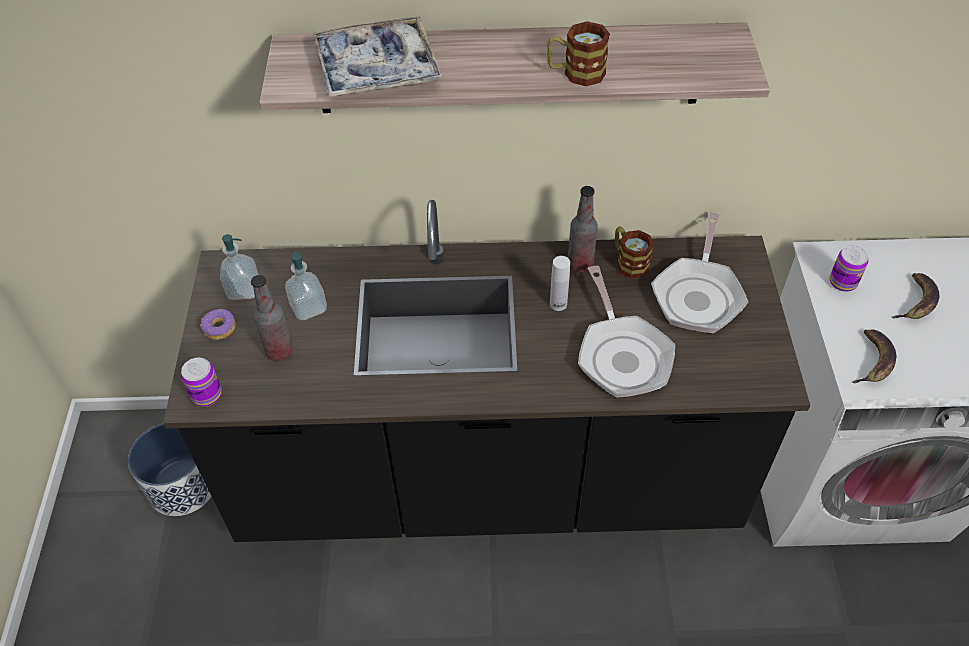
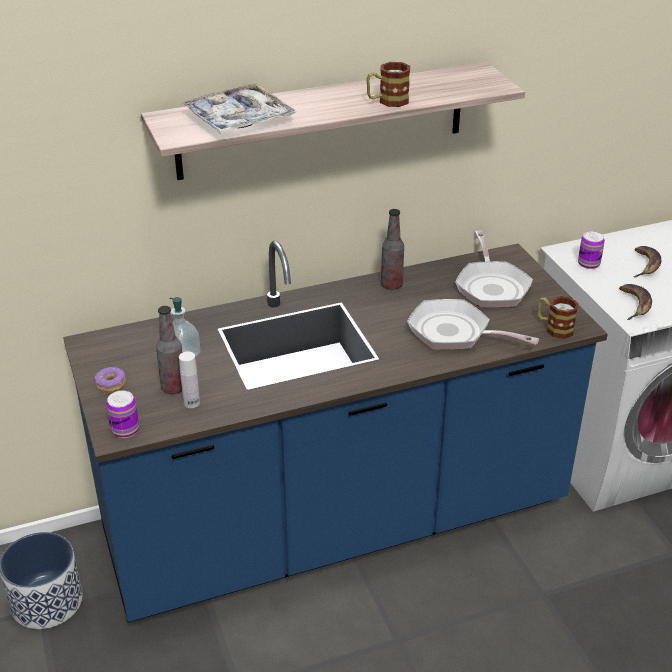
camera: 20 degrees left, 15 degrees down
black counter [163,200,810,542] -> blue counter [63,241,608,623]
soap dispenser [220,234,259,300] -> none
white bottle [550,256,570,311] -> white bottle moved to [179,351,200,408]
frying pan [578,266,675,398] -> frying pan turned 150 degrees clockwise [407,299,539,350]
mug [615,226,654,279] -> mug moved to [538,296,579,339]

